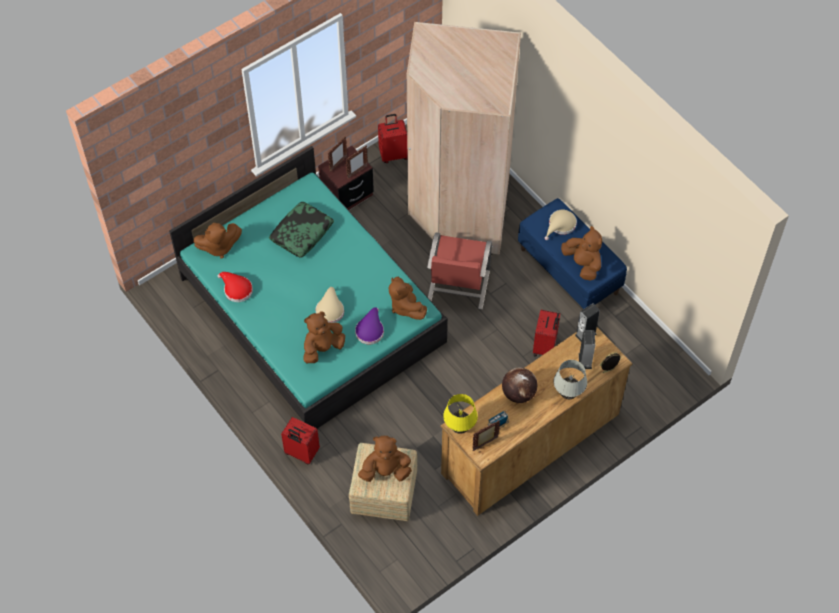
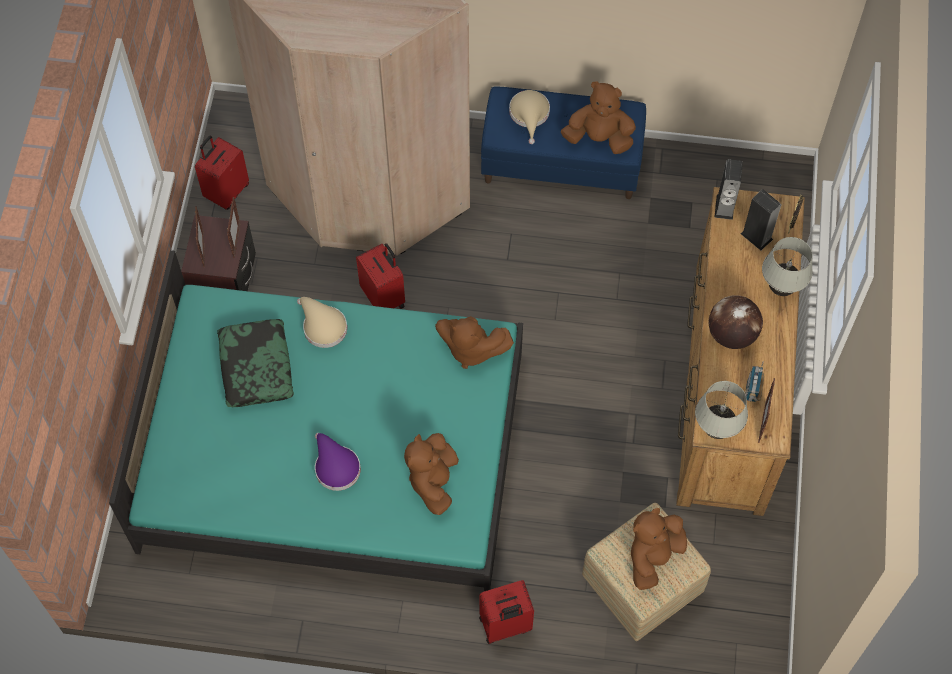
camera: 45 degrees left, 5 degrees up
brown plush toy [194,223,242,258] -> none
red hat [218,272,253,302] -> none
beige hat [316,287,344,323] -> beige hat moved to [297,297,347,348]
purple hat [355,307,384,344] -> purple hat moved to [315,433,361,491]
red chair [427,232,492,310] -> none
yellow table lamp [443,394,478,434] -> white table lamp [695,381,748,439]
red suitcase [533,310,560,357] -> red suitcase moved to [356,243,405,309]

